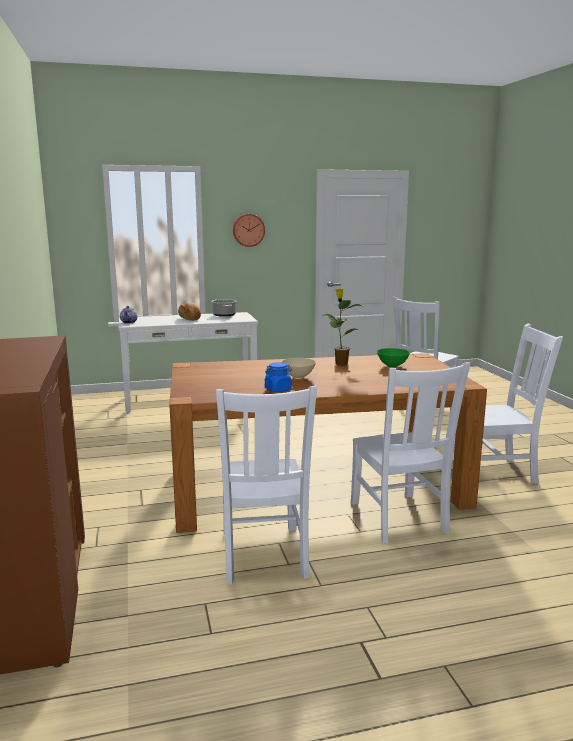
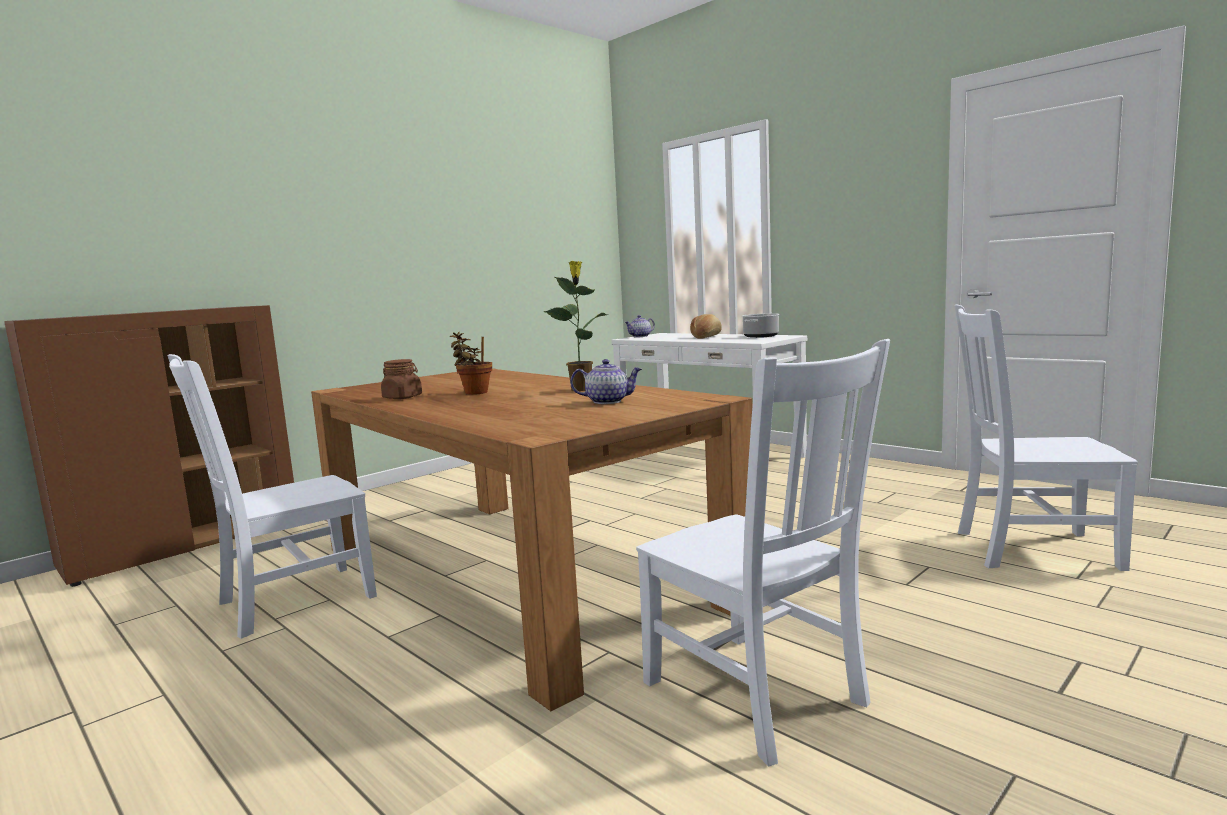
camera: 60 degrees right, 5 degrees down
wall clock [233,214,265,247] -> none
blue jar [264,362,292,392] -> brown jar [381,359,422,399]
beige bowl [281,358,316,379] -> potted plant [450,332,492,395]
white chair [351,362,471,543] -> none
green bowl [377,348,410,368] -> teapot [570,359,642,404]

